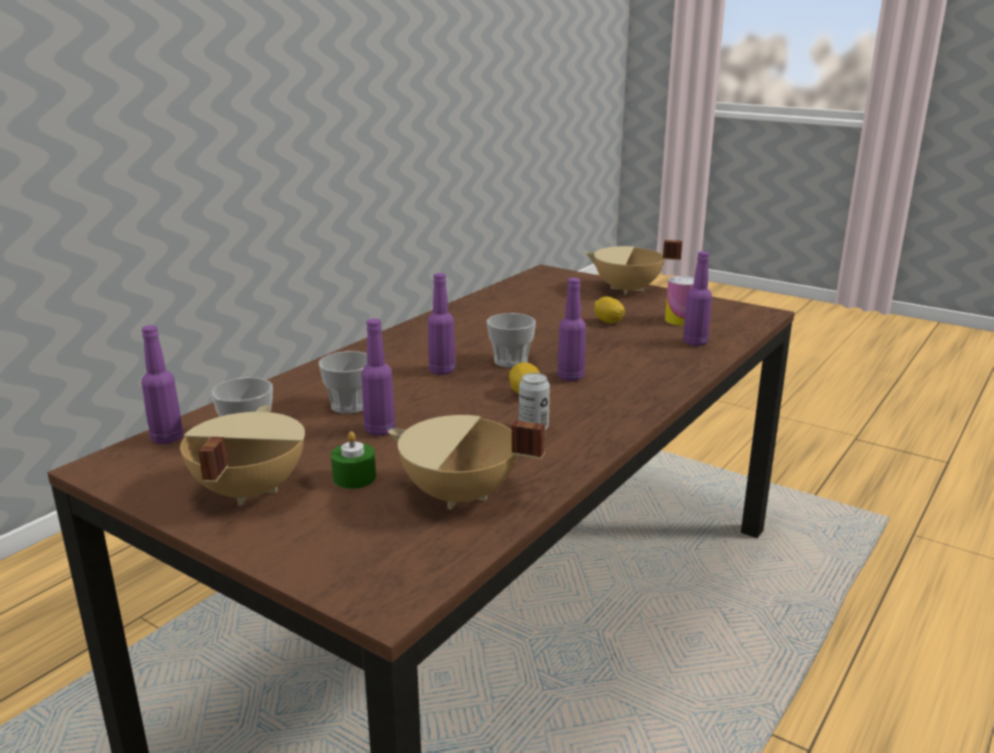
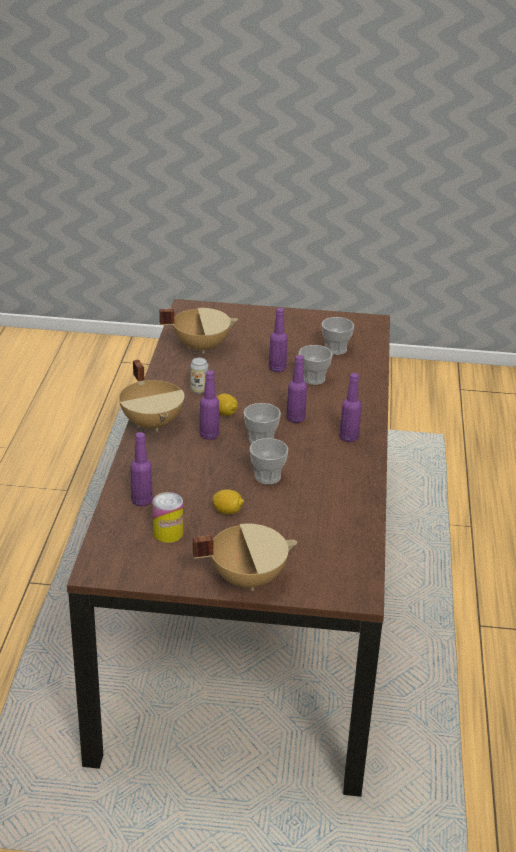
camera: 150 degrees right, 10 degrees up
purple bottle [141,325,183,444] -> purple bottle moved to [339,373,361,442]
beige cooking pot [180,405,305,505] -> beige cooking pot moved to [119,360,184,432]
green candle [331,431,376,489] -> none
none -> cup [250,438,288,484]

